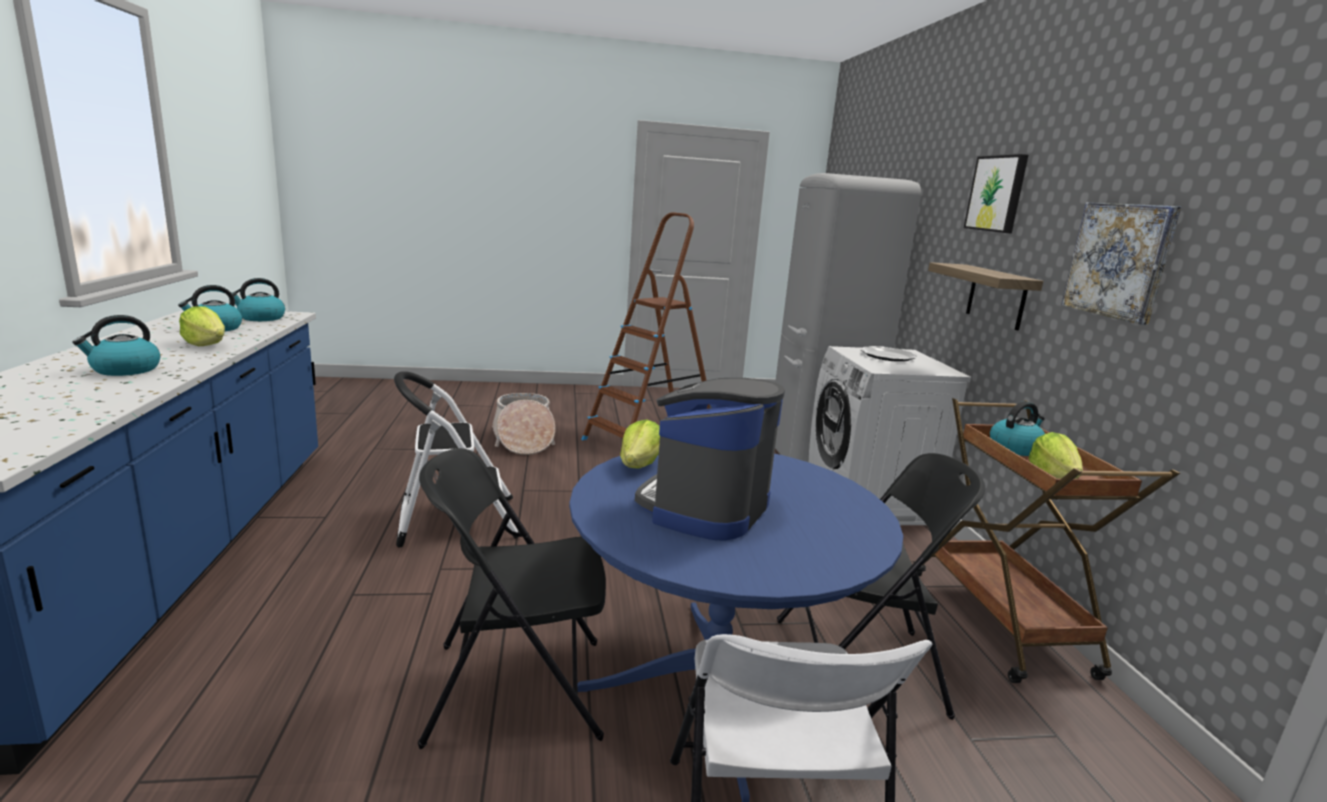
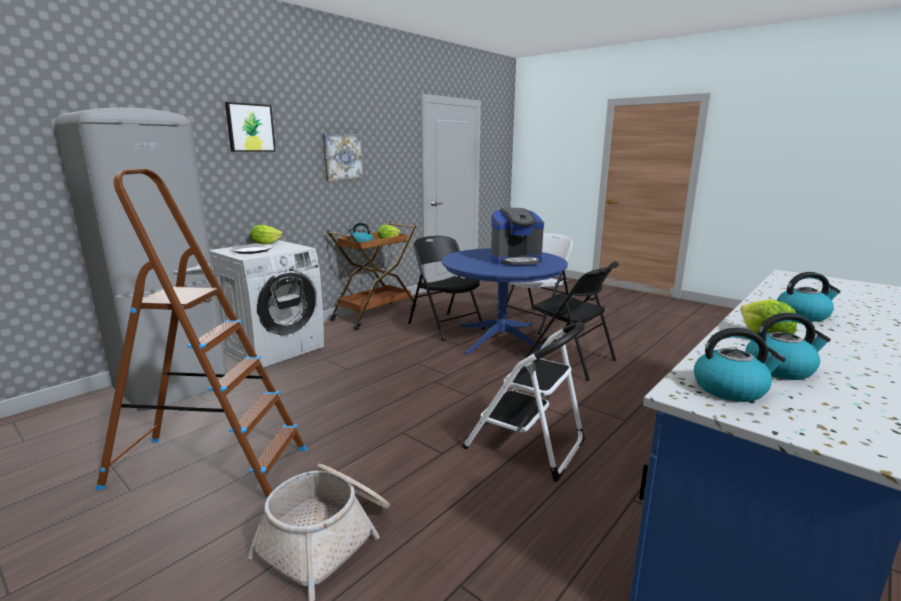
camera: 130 degrees left, 0 degrees up
lettuce [620,419,660,468] -> lettuce moved to [250,225,283,245]
shelf [928,262,1043,330] -> none

